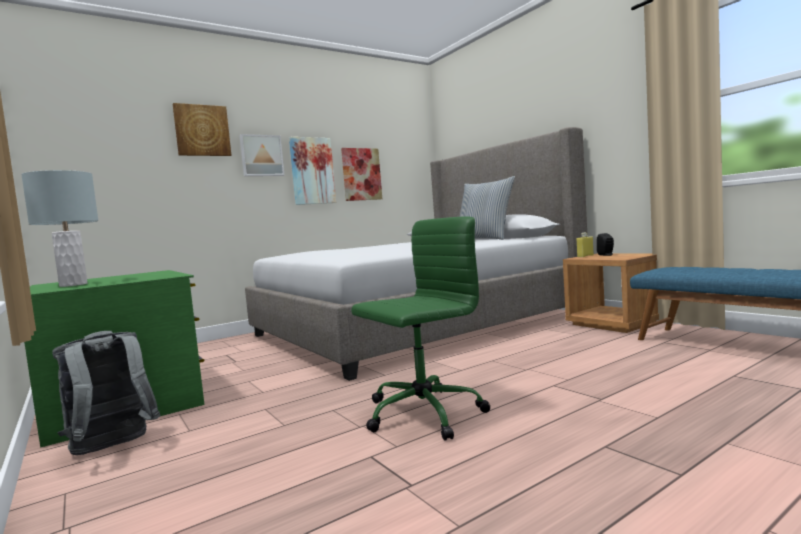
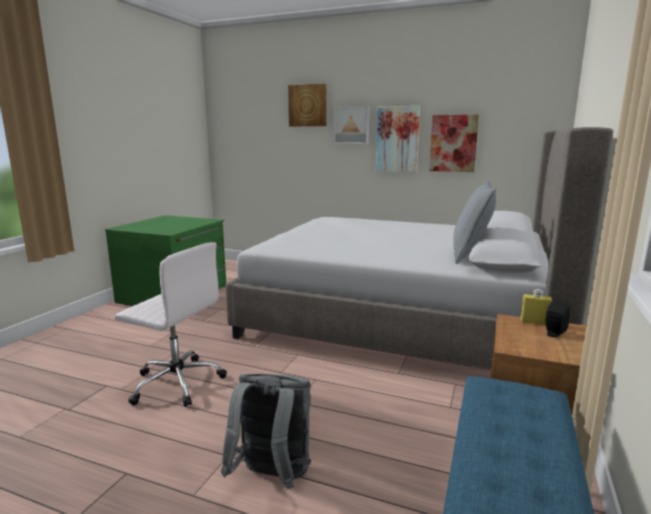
camera: 55 degrees right, 10 degrees up
grey table lamp [21,170,99,287] -> none
grey backpack [52,331,161,455] -> grey backpack moved to [221,374,311,489]
green office chair [351,216,490,440] -> white office chair [115,242,227,407]

